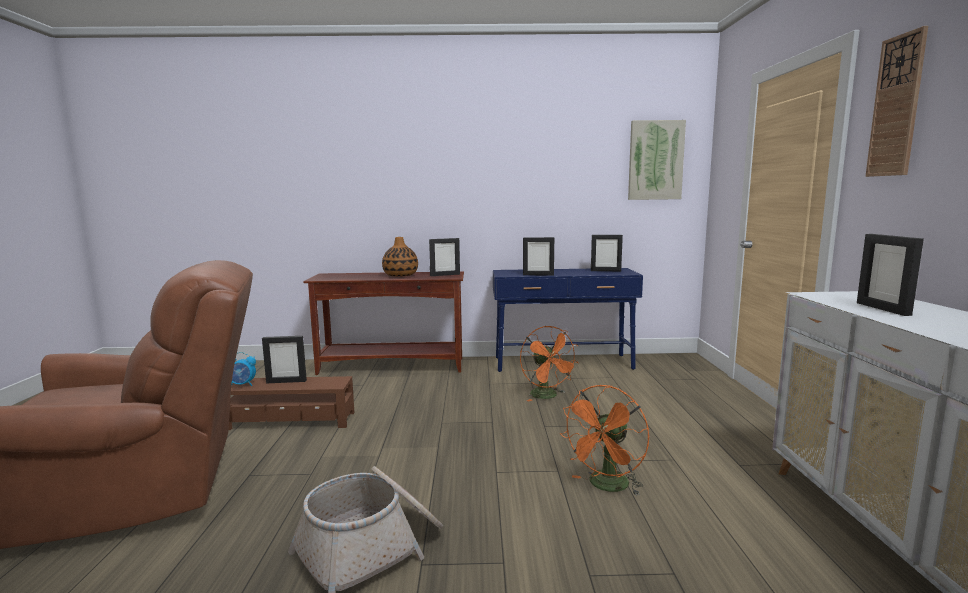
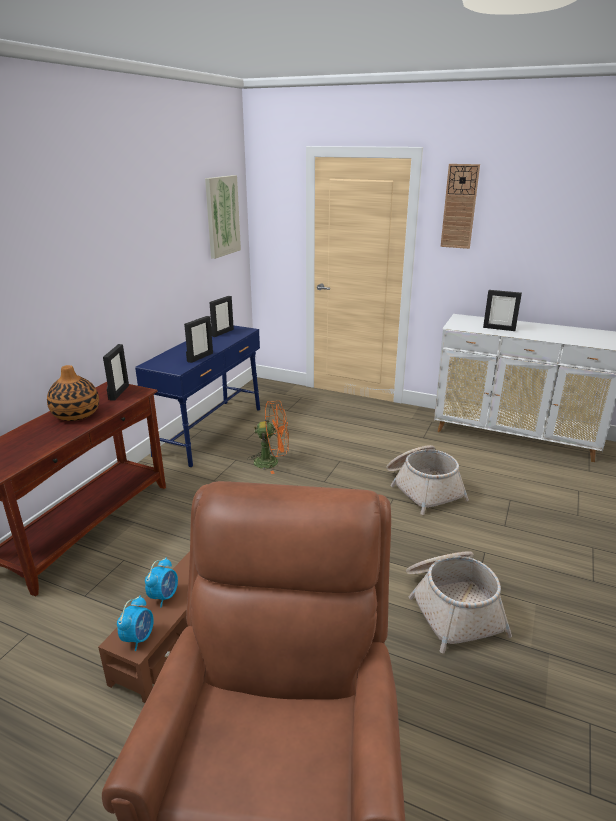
camera: 65 degrees left, 15 degrees up
picture frame [262,336,307,383] -> alarm clock [145,558,178,608]
orange fan [560,385,649,496] -> basket [387,445,469,515]

